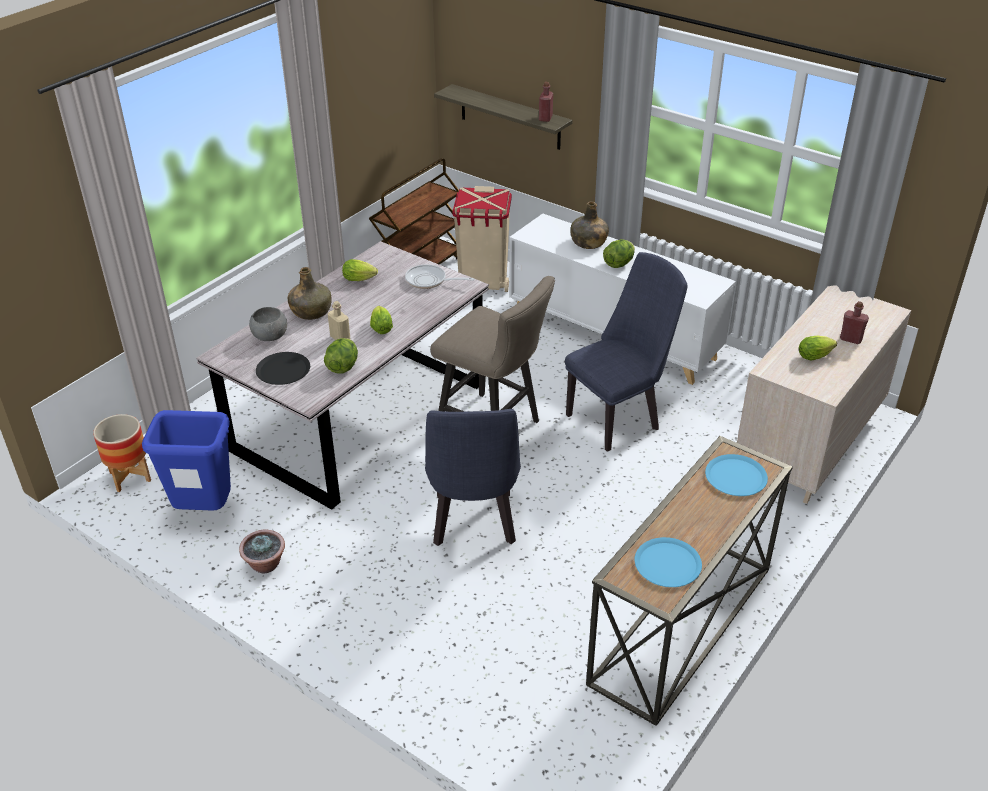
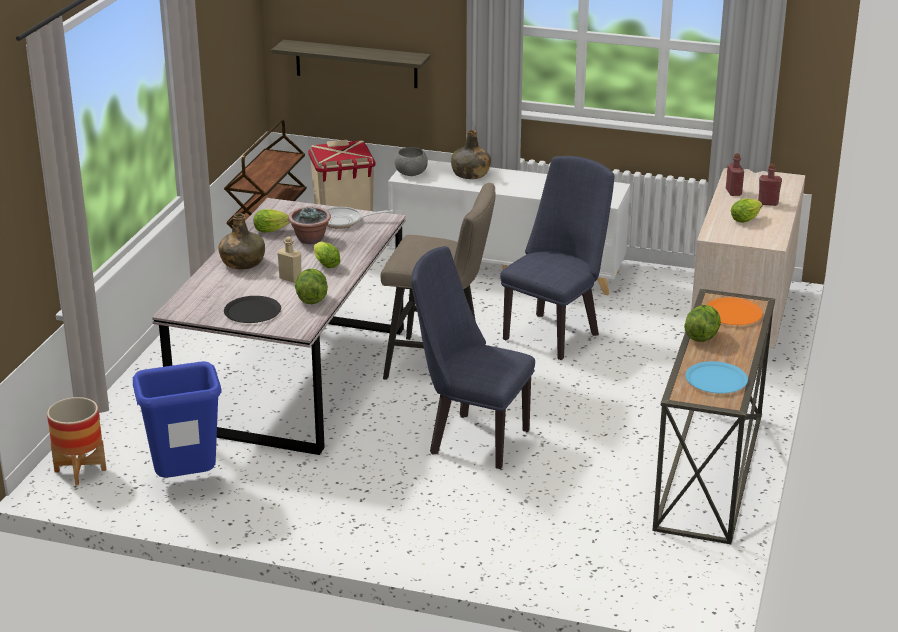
camera: 20 degrees left, 10 degrees down
potted plant [239,530,285,574] -> potted plant moved to [288,207,331,244]
grey bowl [249,307,287,341] -> grey bowl moved to [394,147,428,176]
blue chair [425,409,521,546] -> blue chair turned 135 degrees clockwise [411,246,535,469]
red bottle [539,82,553,122] -> red bottle moved to [726,153,744,196]
lettuce [603,239,635,268] -> lettuce moved to [684,305,721,342]
blue plate [705,454,768,496] -> orange plate [706,297,763,325]

